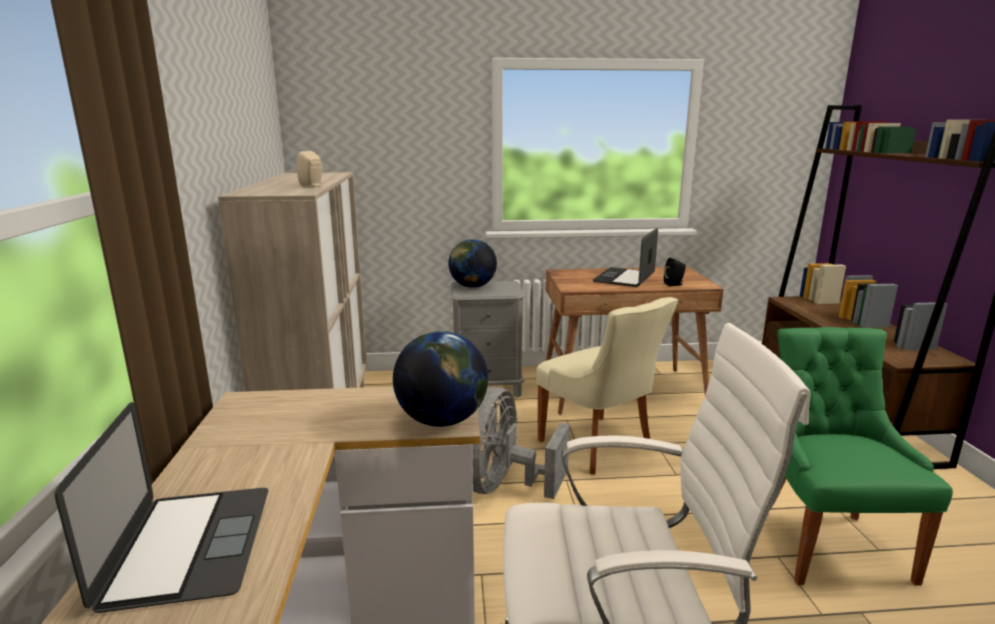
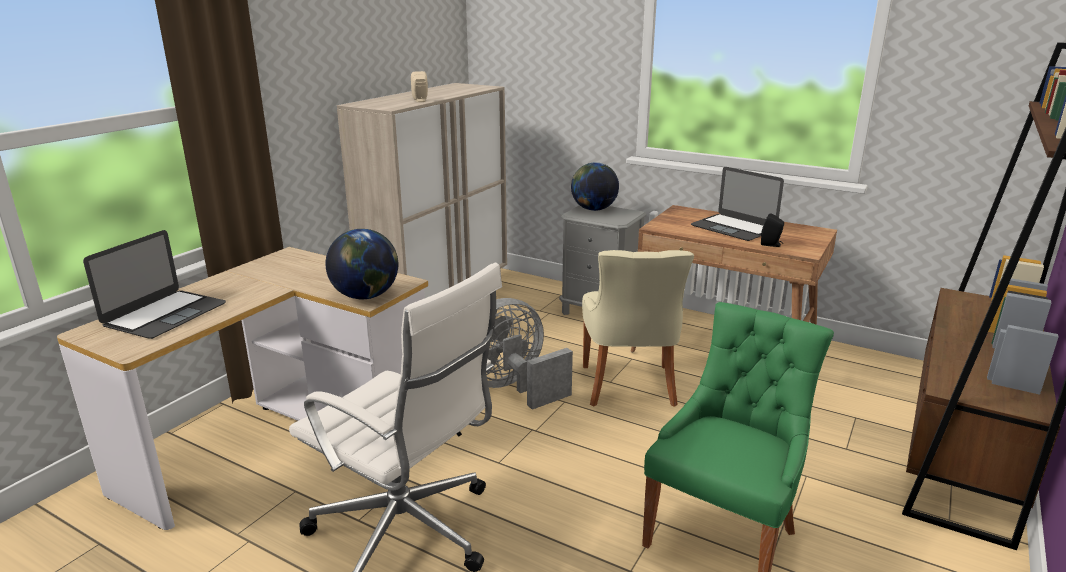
camera: 35 degrees right, 5 degrees up
laptop [592,228,658,287] -> laptop turned 105 degrees counterclockwise [691,167,784,241]

